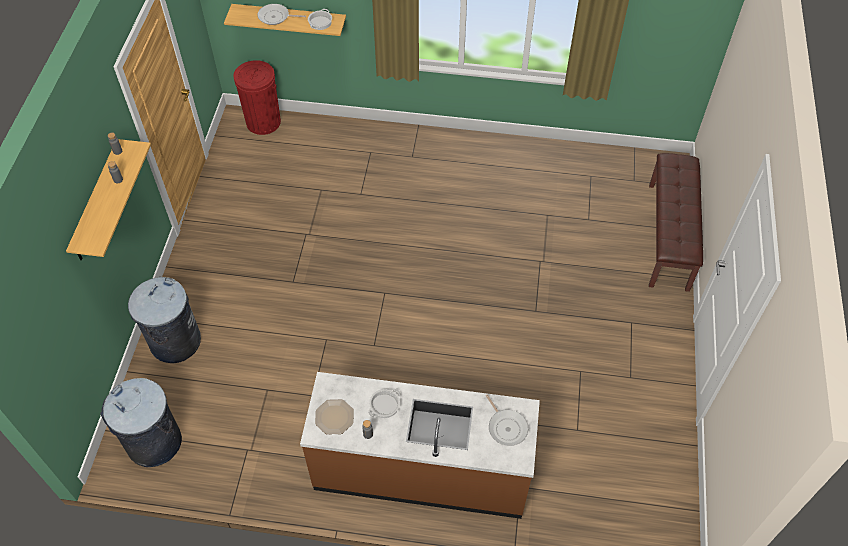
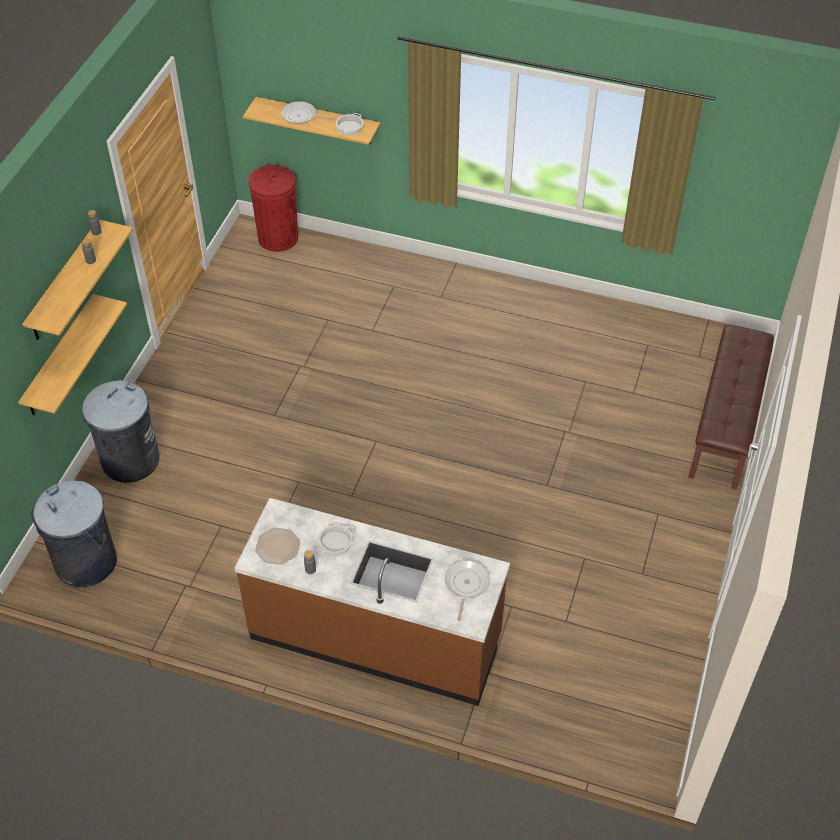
camera: 10 degrees right, 5 degrees down
frying pan [486,394,528,446] -> frying pan turned 150 degrees counterclockwise [445,560,490,621]
none -> shelf [18,294,127,415]

